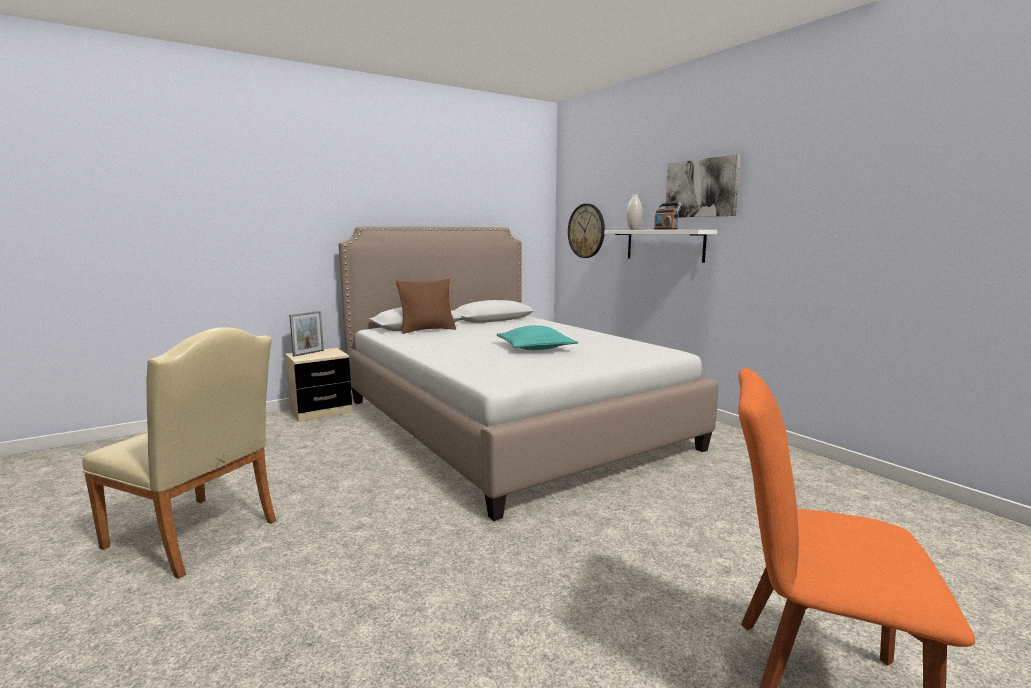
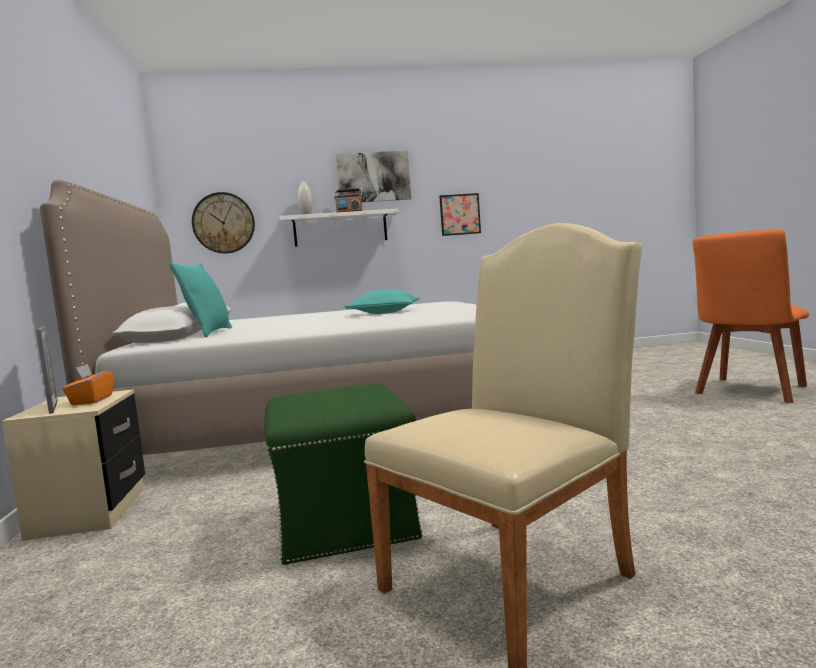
camera: 65 degrees left, 5 degrees down
brown pillow [396,278,456,334] -> turquoise pillow [169,262,232,337]
none -> orange tissue box [63,364,114,405]
none -> green ottoman [264,384,422,565]
none -> picture [439,193,481,236]

